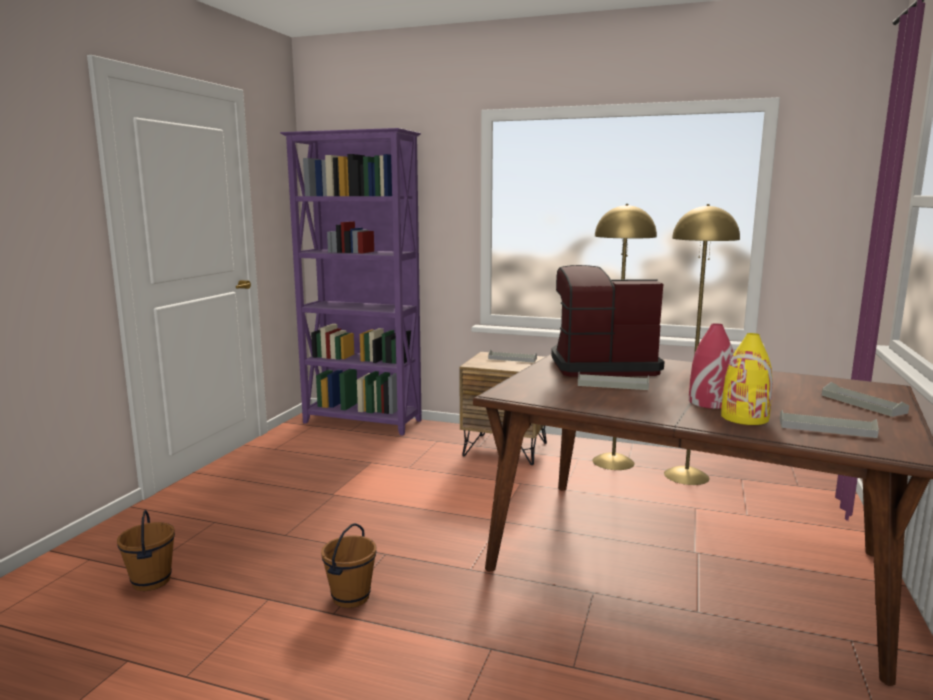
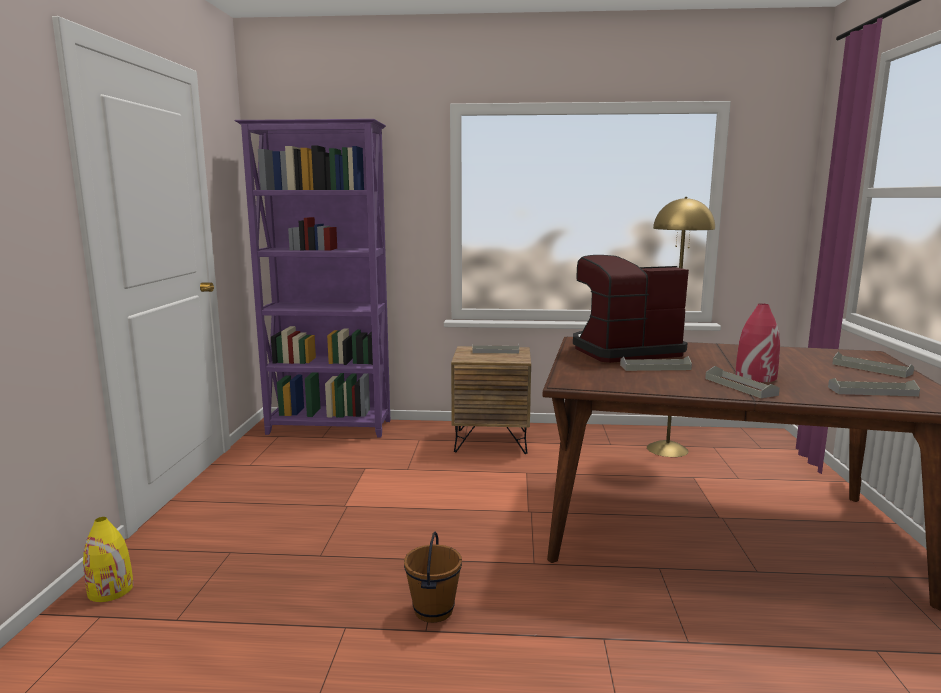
camera: 15 degrees left, 0 degrees up
brown bucket [117,510,175,591] -> none
yellow floor lamp [592,204,657,470] -> none
yellow vase [721,333,773,425] -> yellow vase moved to [83,517,133,602]
none -> grey tray [705,366,780,398]

